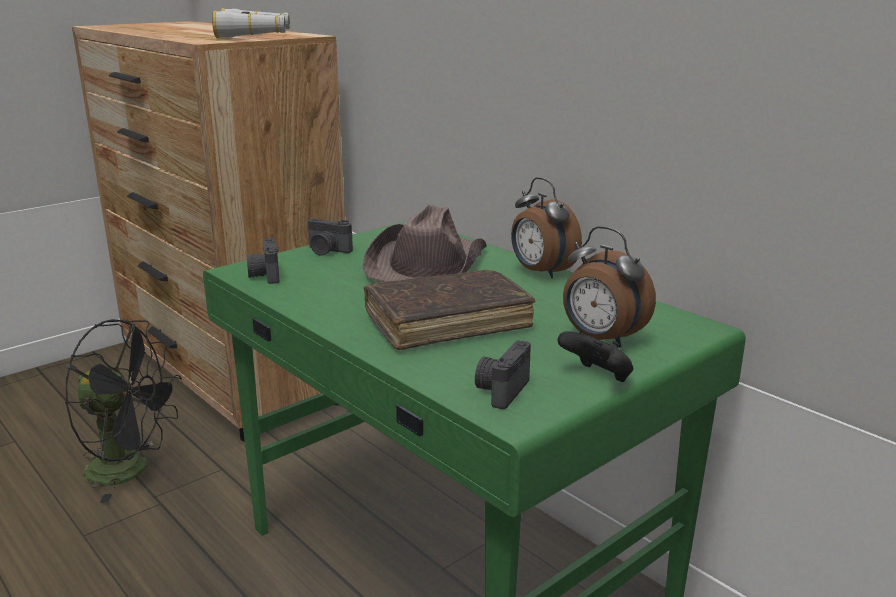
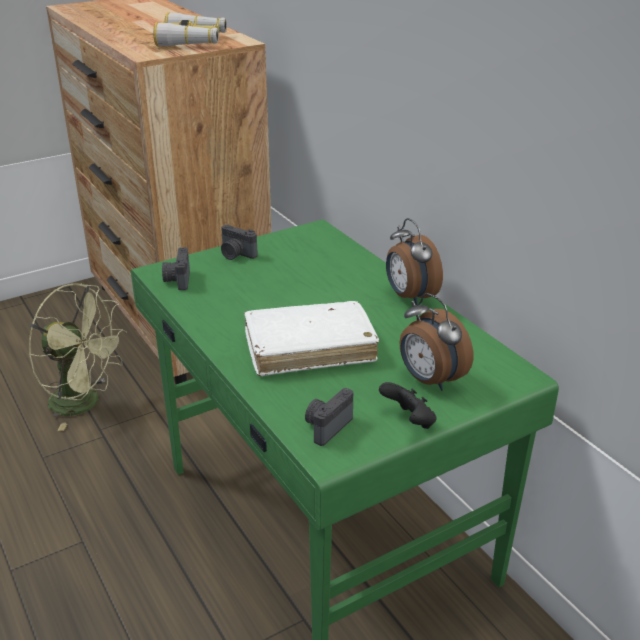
camera: 10 degrees right, 10 degrees up
black fan [65,319,182,503] -> green fan [29,283,127,431]
brown hat [362,205,487,282] -> none
brown book [364,270,535,350] -> white book [244,301,379,376]

